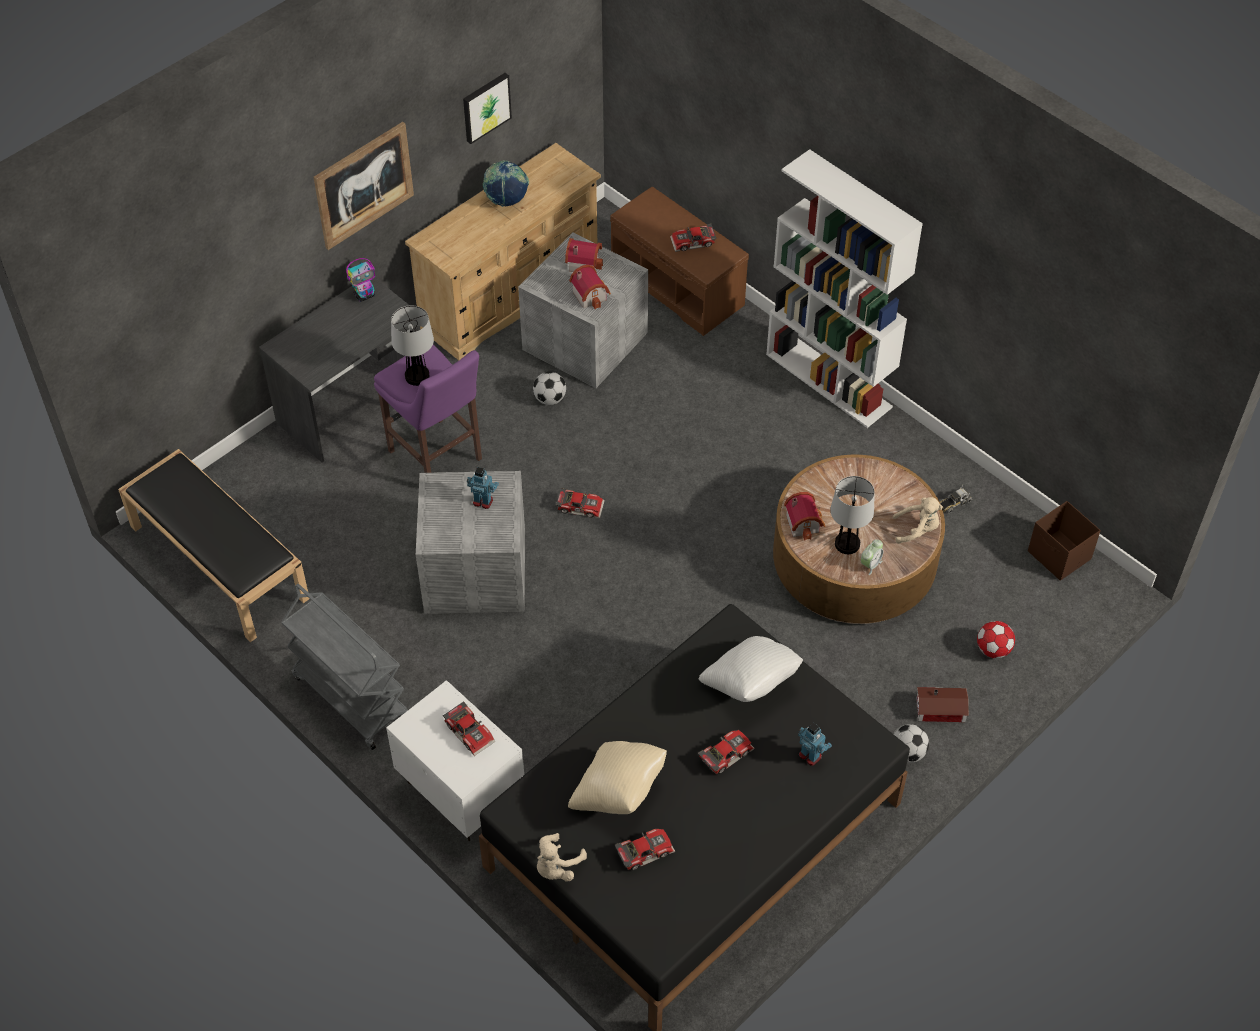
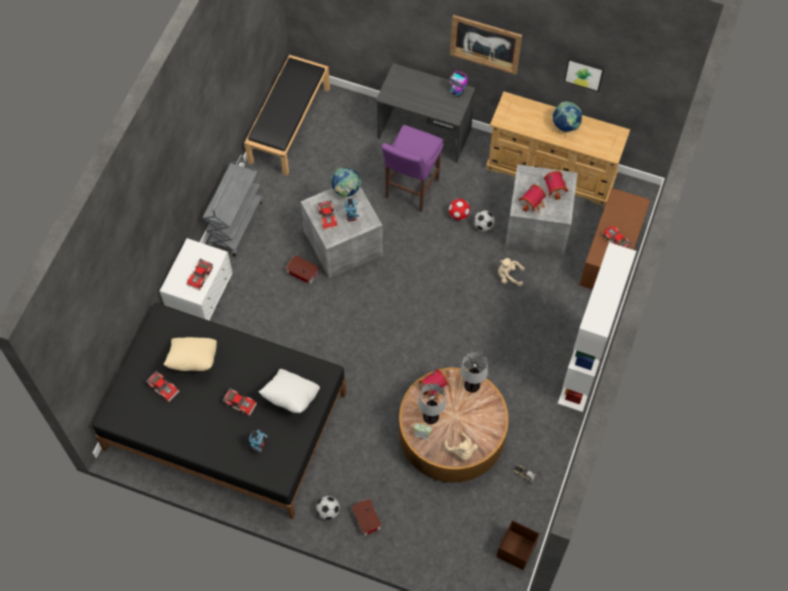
camera: 65 degrees right, 10 degrees up
table lamp [391,305,434,386] -> table lamp moved to [460,351,488,393]
beige plush toy [537,833,587,882] -> beige plush toy moved to [498,258,525,286]
toy car [556,488,605,518] -> toy car moved to [318,200,338,230]
football [977,621,1015,658] -> football moved to [449,199,470,220]
none -> toy house [286,255,319,284]
none -> globe [331,168,361,198]

